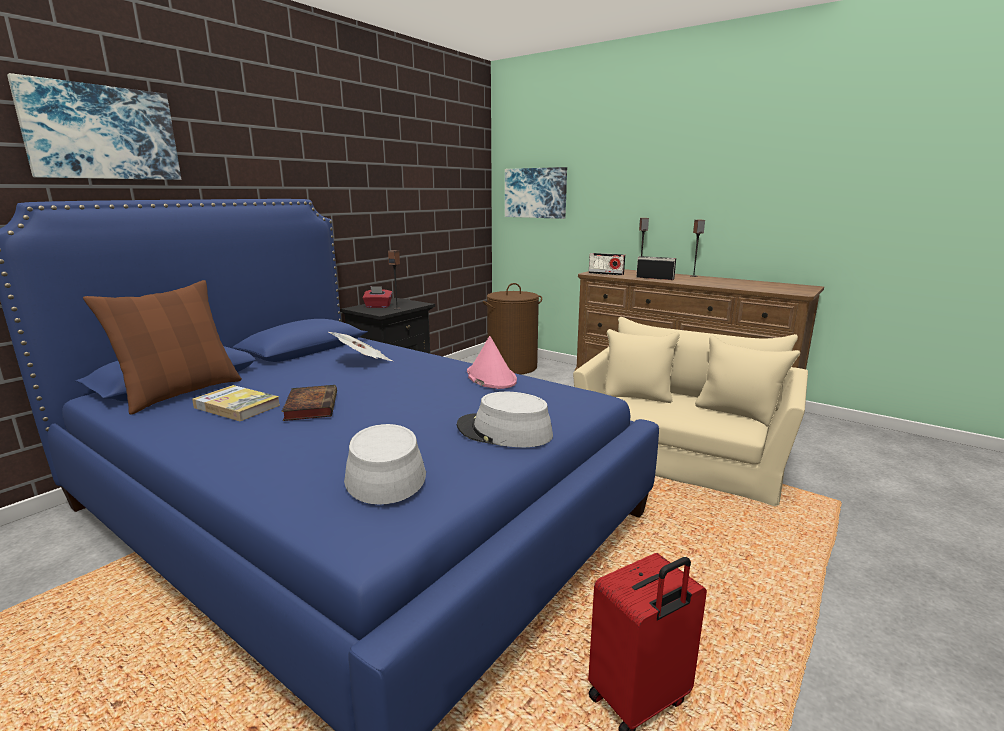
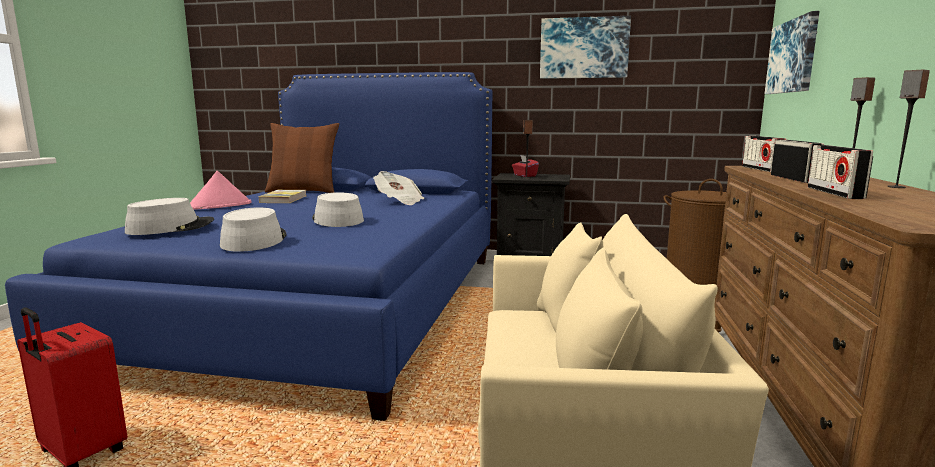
camera: 65 degrees right, 5 degrees down
picture [7,73,181,180] -> picture moved to [540,16,631,79]
book [282,385,337,421] -> none
pink hat [467,336,517,389] -> pink hat moved to [190,171,252,210]
none -> grey hat [312,192,364,227]
none -> radio [808,145,873,199]

